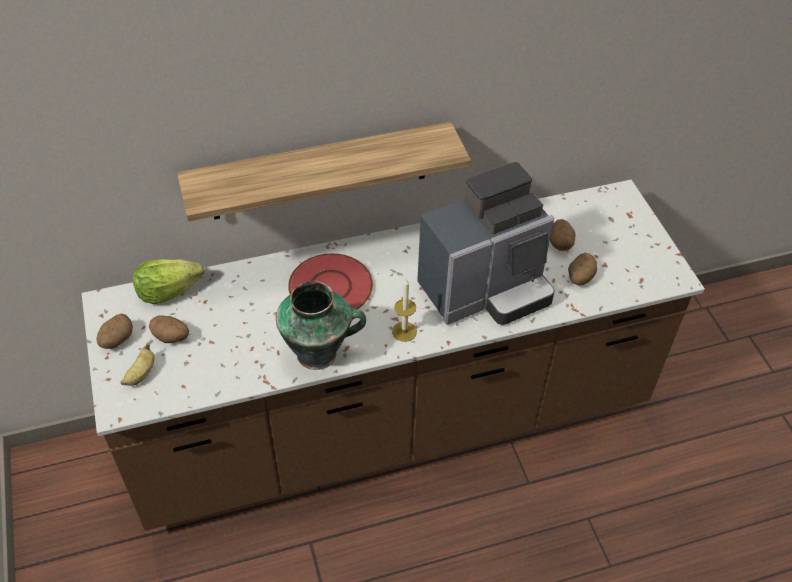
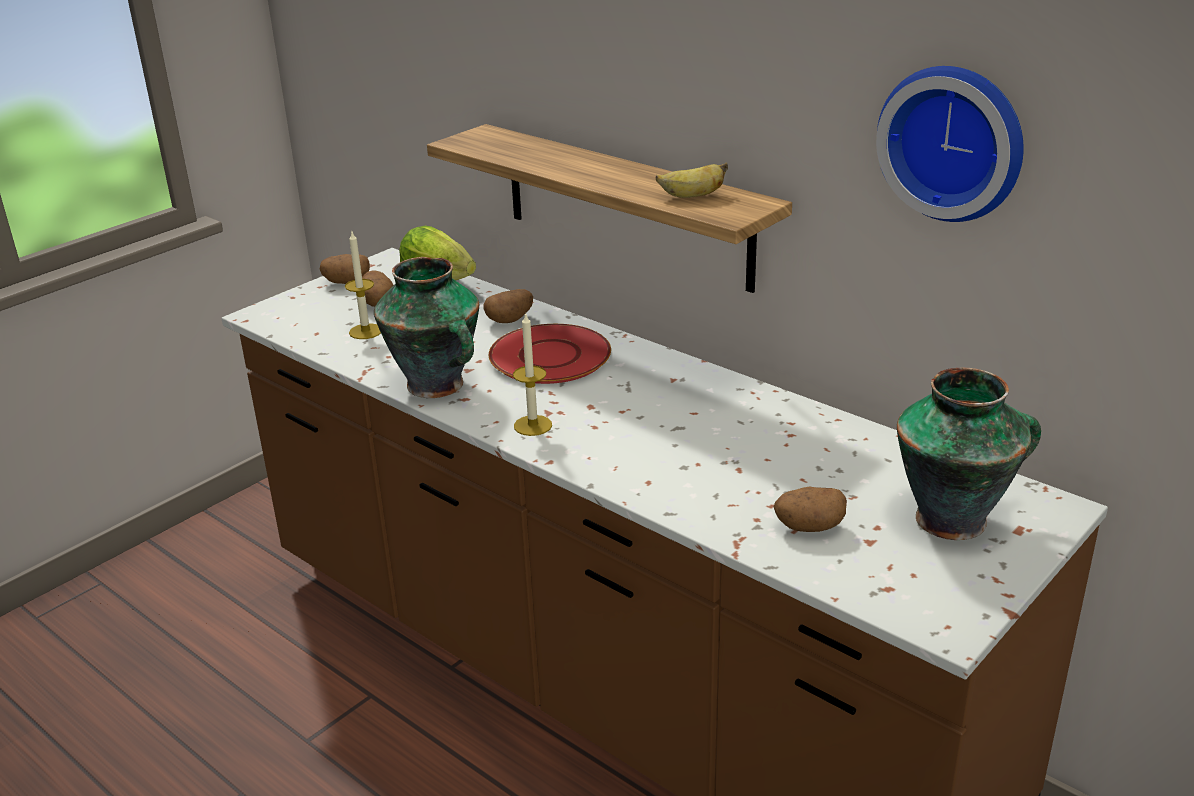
camera: 60 degrees right, 20 degrees down
banana [121,344,154,386] -> banana moved to [656,162,728,198]
coffee machine [417,162,555,325] -> none
potato [550,219,576,251] -> potato moved to [484,289,533,323]
none -> candle [345,232,381,339]
none -> wall clock [876,66,1024,222]
none -> vase [897,367,1041,540]

